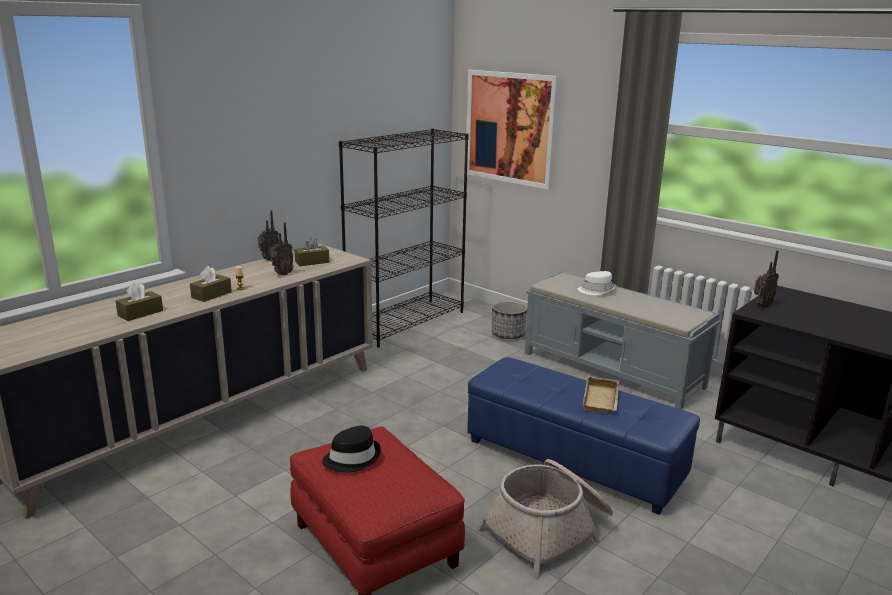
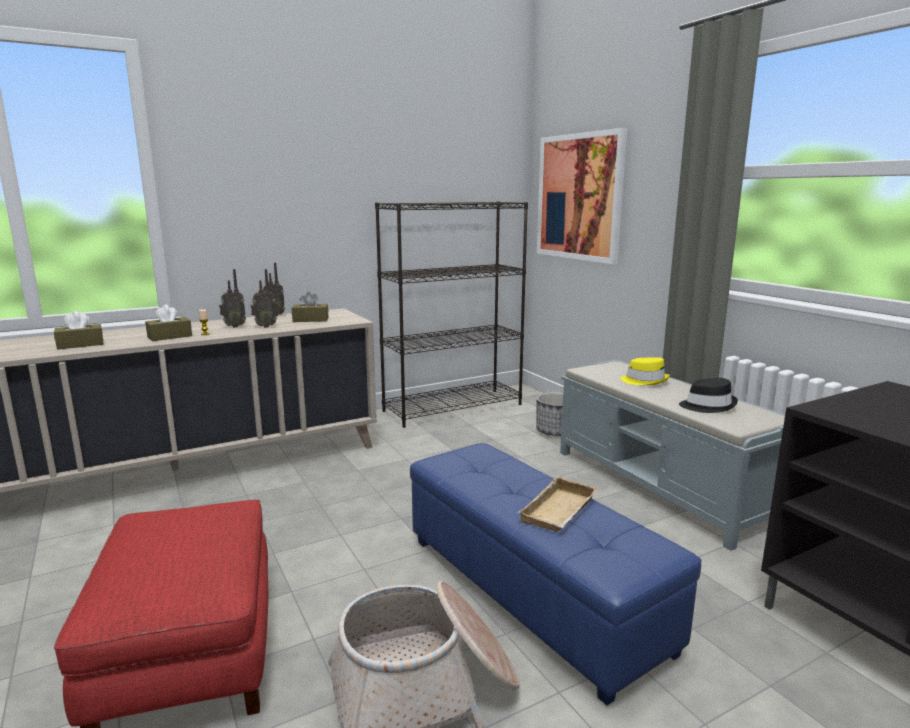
camera: 20 degrees right, 5 degrees down
black hat [322,426,381,473] -> black hat moved to [679,378,738,413]
white hat [578,271,616,295] -> yellow hat [620,357,670,385]
radio [754,250,779,308] -> radio moved to [219,269,246,328]

